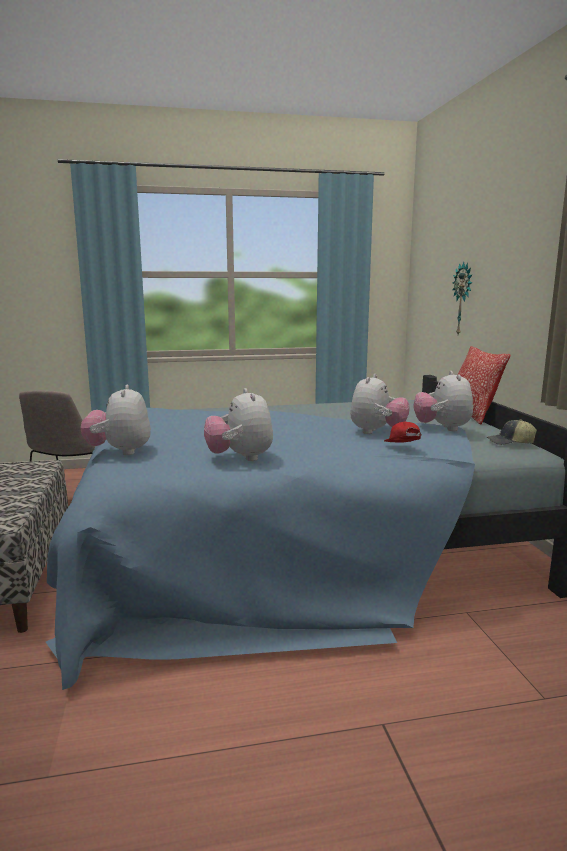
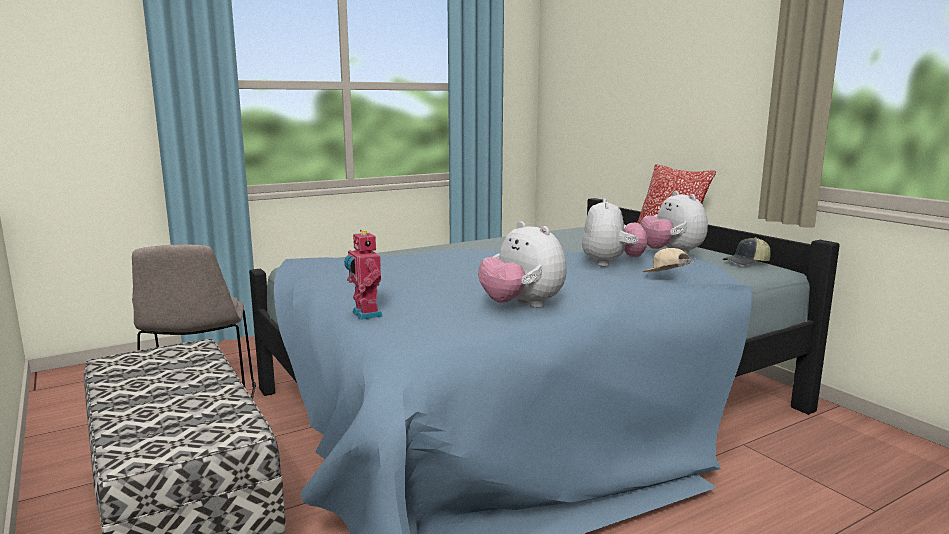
camera: 20 degrees left, 0 degrees up
plush toy [80,385,151,455] -> toy robot [344,230,383,320]
red cap [384,421,422,443] -> beige cap [643,248,697,272]
wall clock [452,262,472,334] -> none

